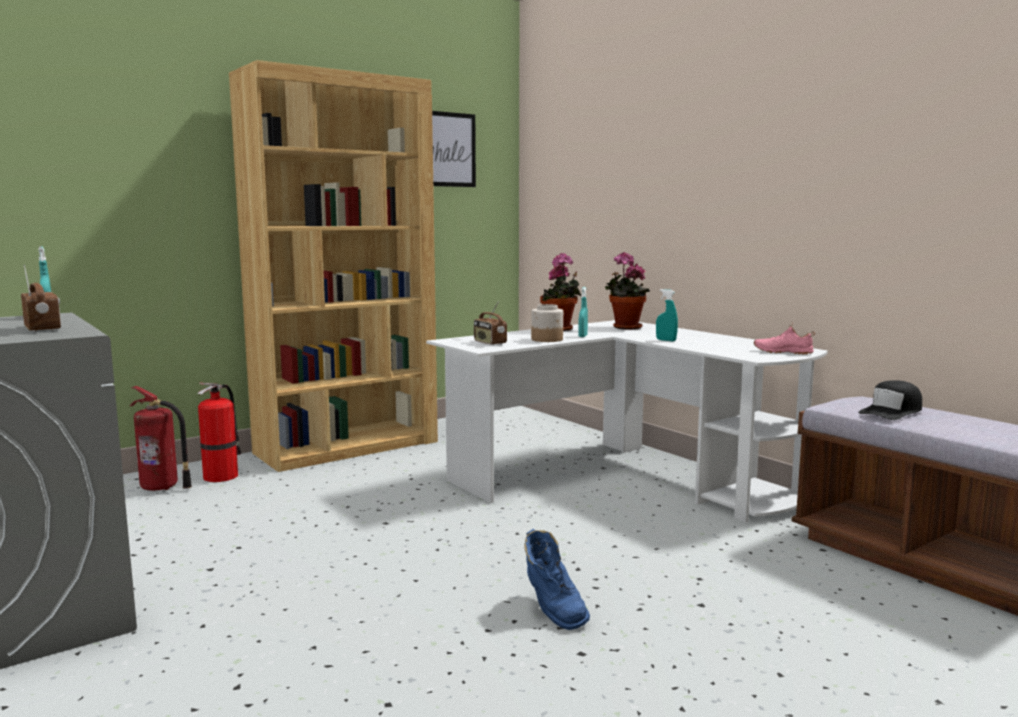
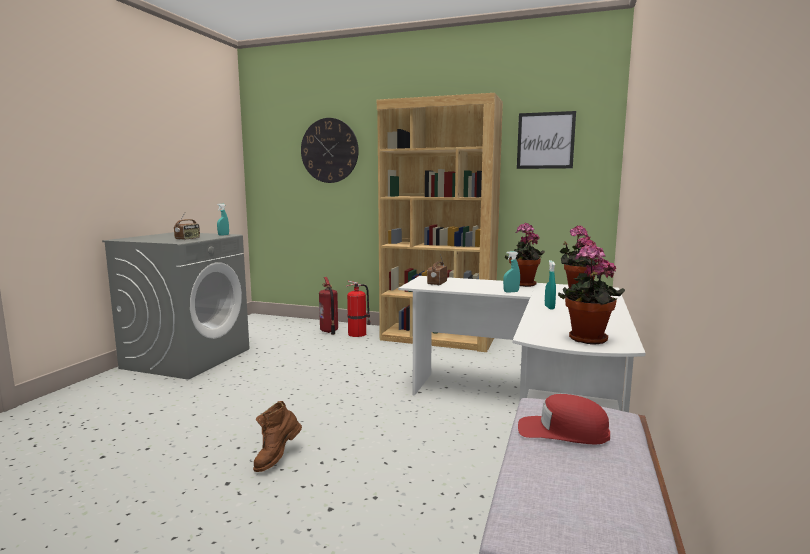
camera: 55 degrees right, 0 degrees up
blue boot [524,529,590,630] -> brown boot [253,401,302,472]
jar [531,304,563,342] -> none
pink shoe [754,325,815,355] -> potted plant [558,244,625,344]
black cap [858,380,922,420] -> red cap [518,394,610,444]
none -> wall clock [301,118,359,183]

